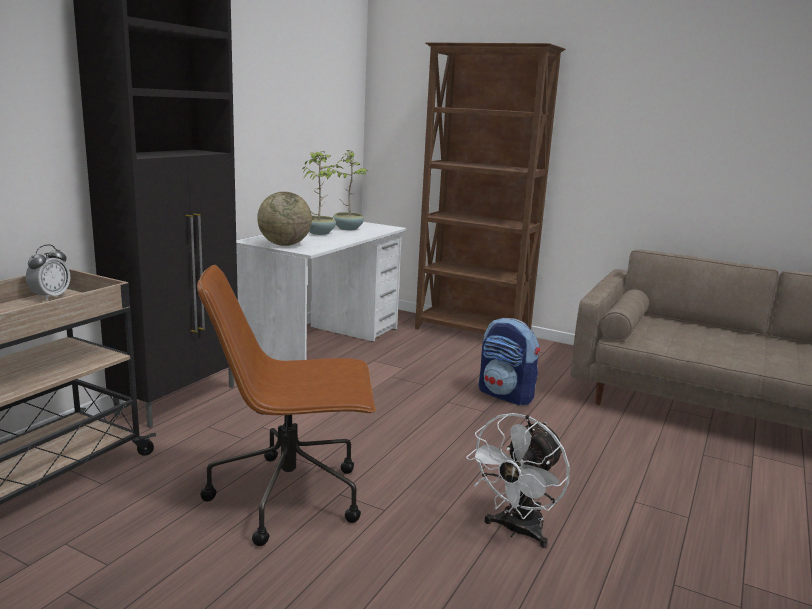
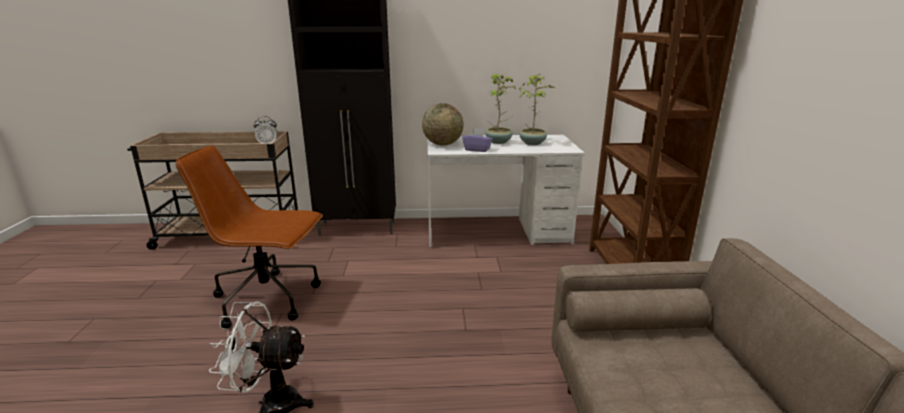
camera: 60 degrees right, 5 degrees up
brown office chair [197,265,376,546] -> brown office chair turned 45 degrees counterclockwise [176,146,323,329]
backpack [479,318,540,405] -> none
none -> purple tissue box [462,128,493,152]

